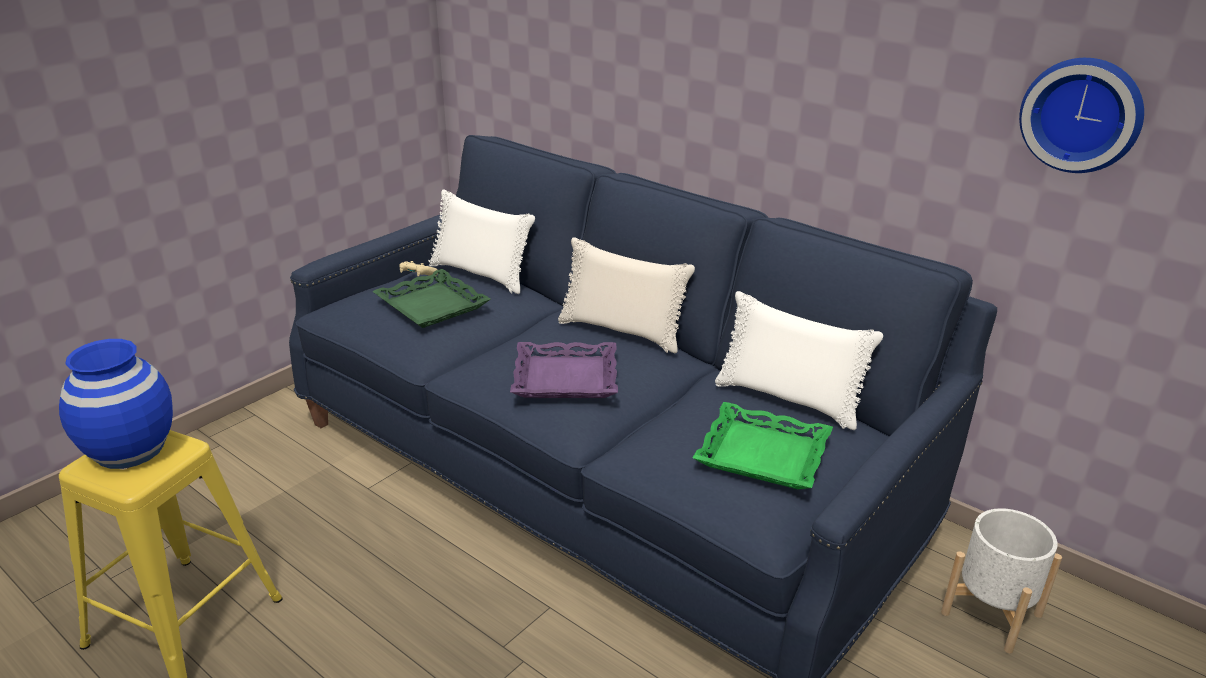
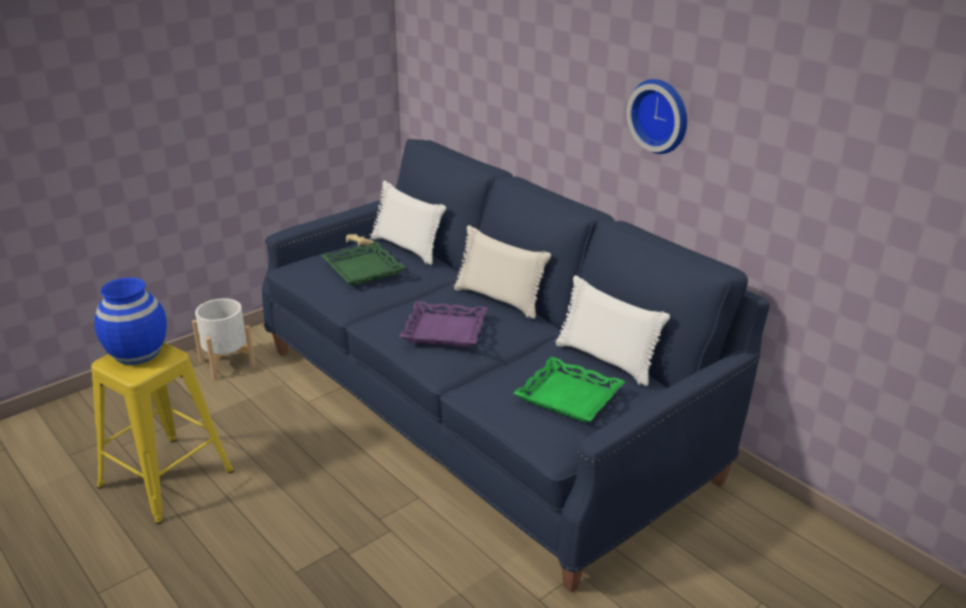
camera: 10 degrees right, 0 degrees up
white planter [941,508,1062,653] -> white planter moved to [192,299,256,380]
wall clock [1019,58,1144,173] -> wall clock moved to [626,79,687,154]

